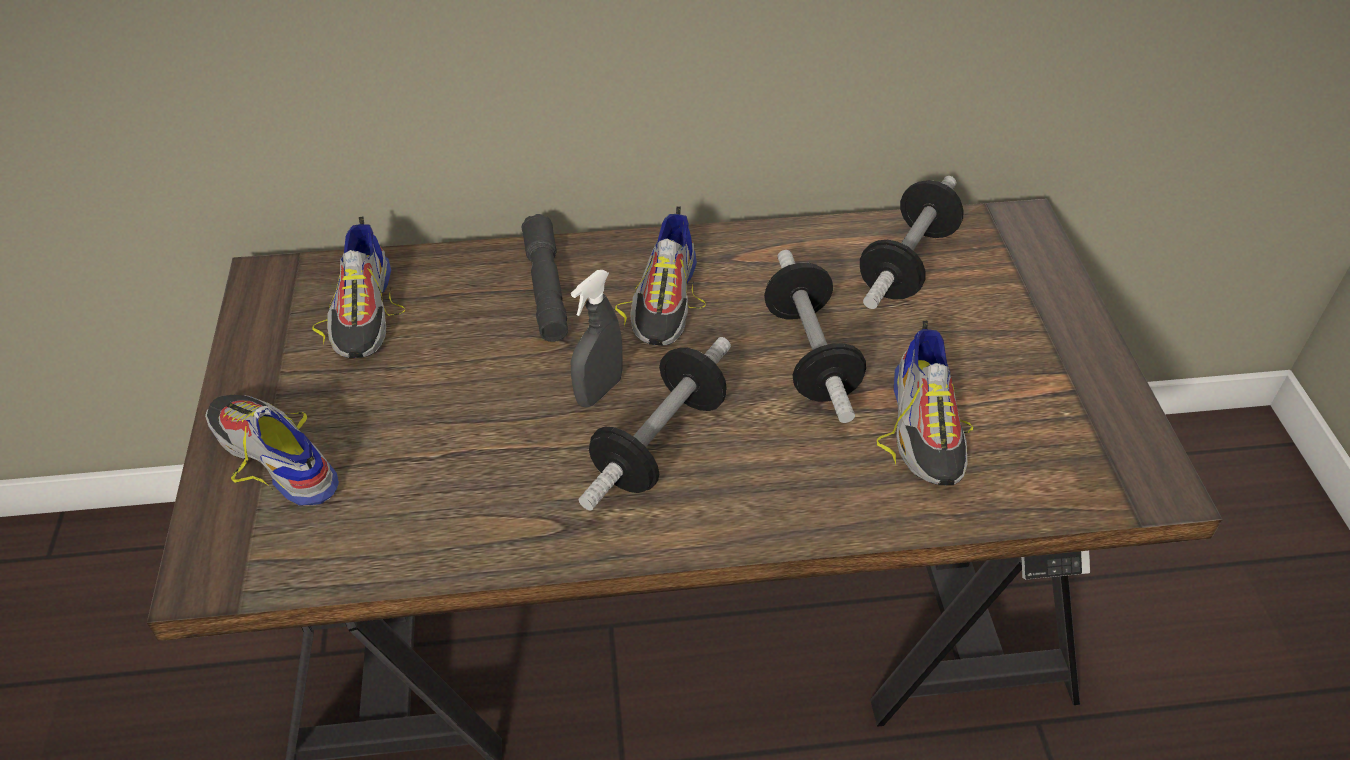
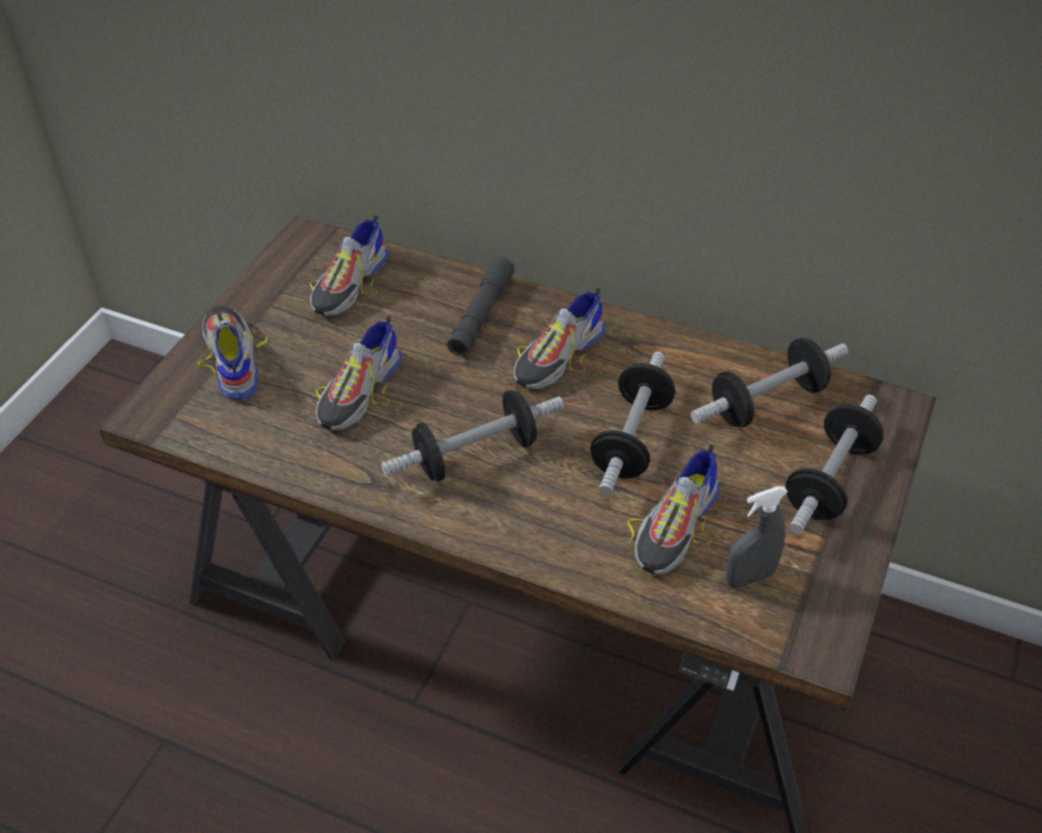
camera: 30 degrees right, 0 degrees up
grey spray bottle [570,270,623,407] -> grey spray bottle moved to [726,486,788,588]
none -> shoe [313,316,403,430]
none -> dumbbell [786,395,884,534]

